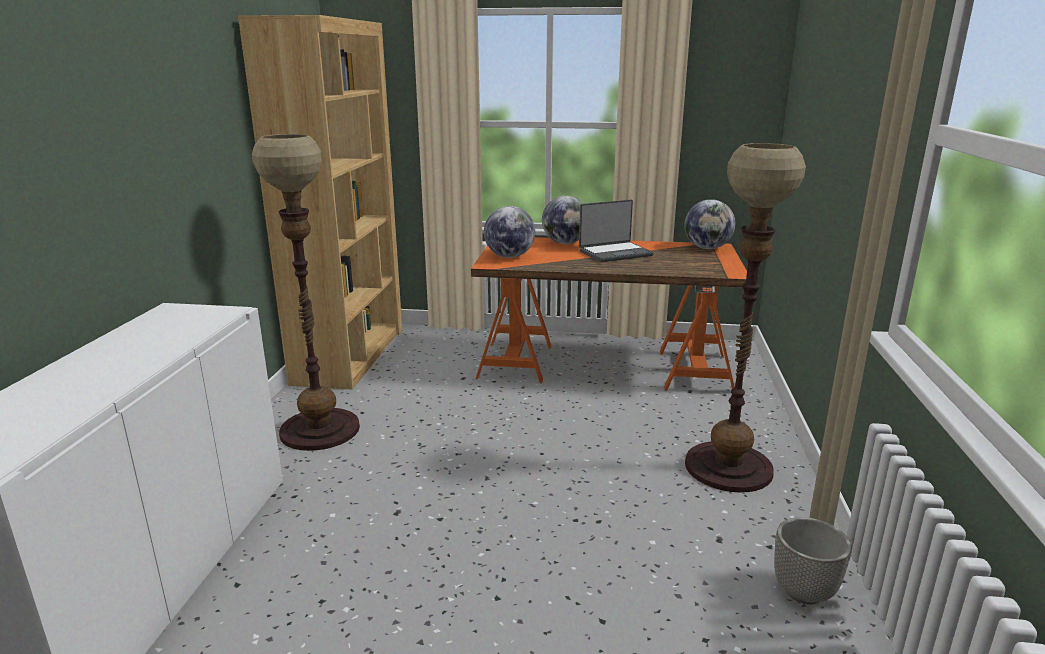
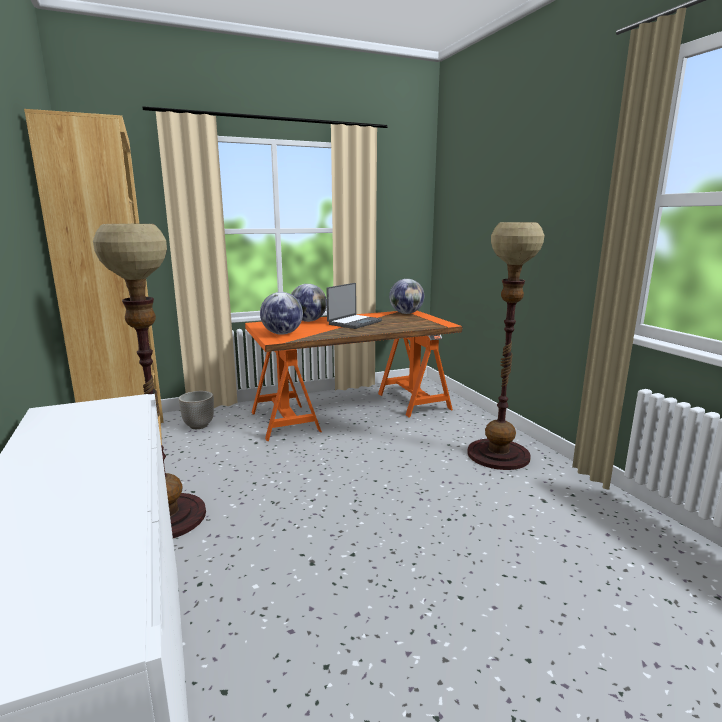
camera: 30 degrees left, 5 degrees down
planter [774,517,852,605] -> planter moved to [179,391,214,429]

